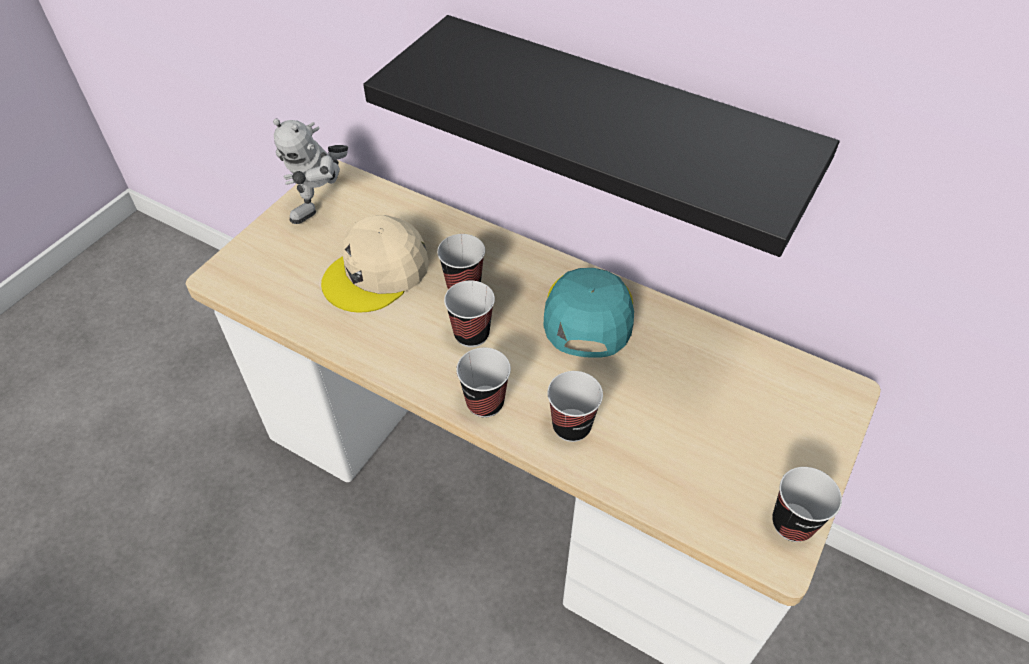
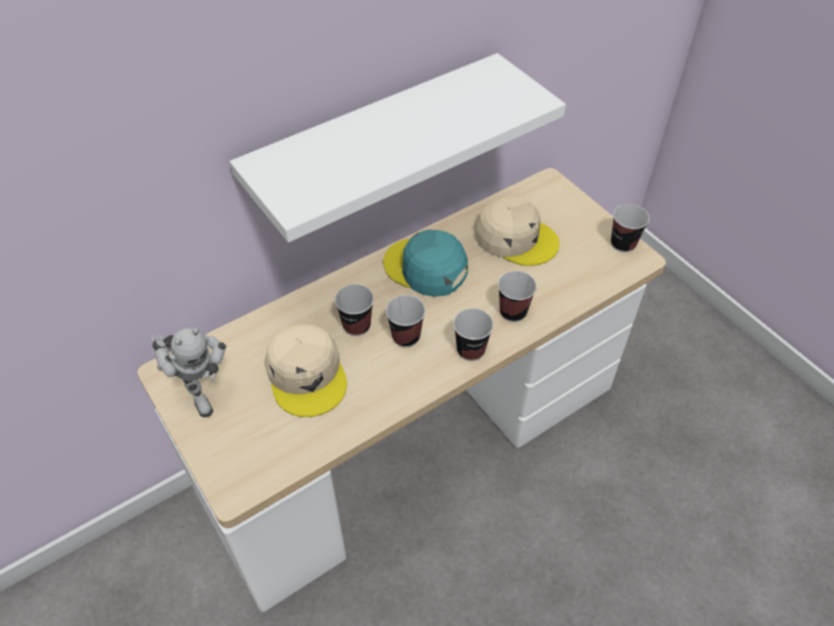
camera: 65 degrees left, 0 degrees up
black shelf [363,15,839,257] -> white shelf [229,53,566,243]
none -> beige cap [475,196,560,266]

